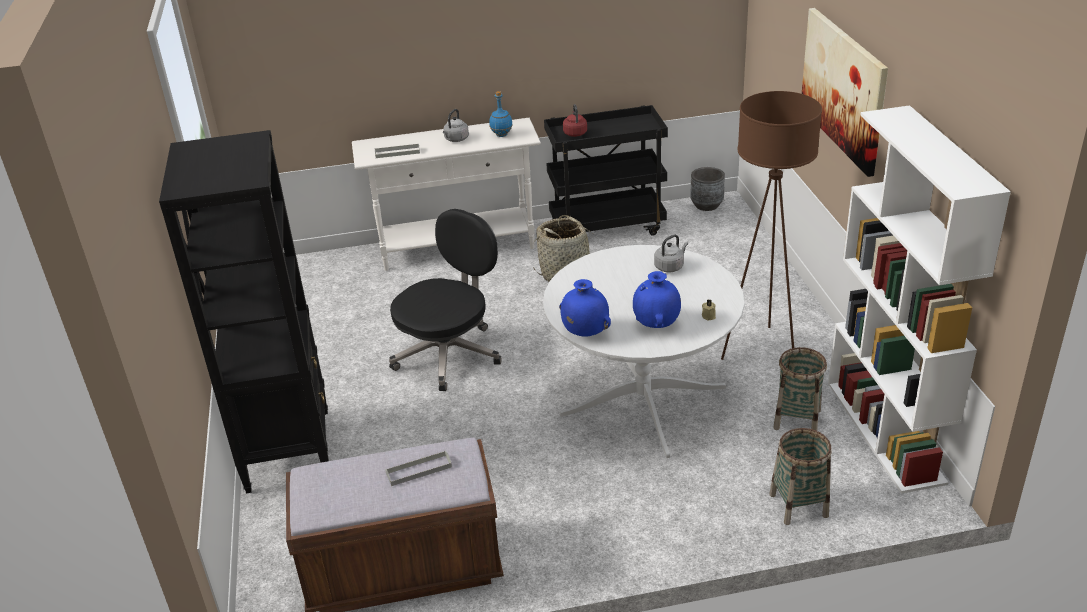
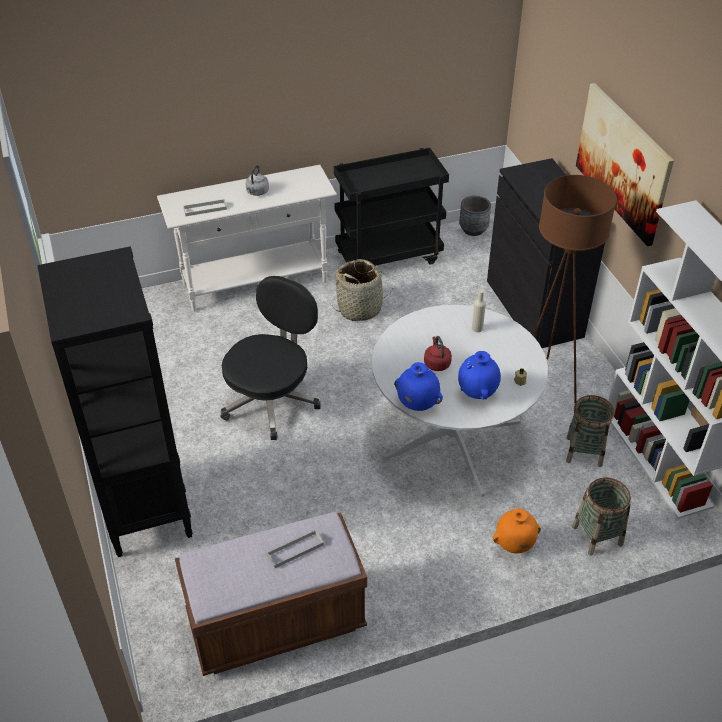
camera: 10 degrees left, 10 degrees up
blue bottle [489,91,513,137] -> none
red kettle [563,104,587,137] -> red kettle moved to [424,336,452,371]
grey kettle [654,234,688,272] -> beige bottle [472,290,486,332]
none -> black cabinet [487,158,605,348]
none -> orange vase [493,508,541,553]

